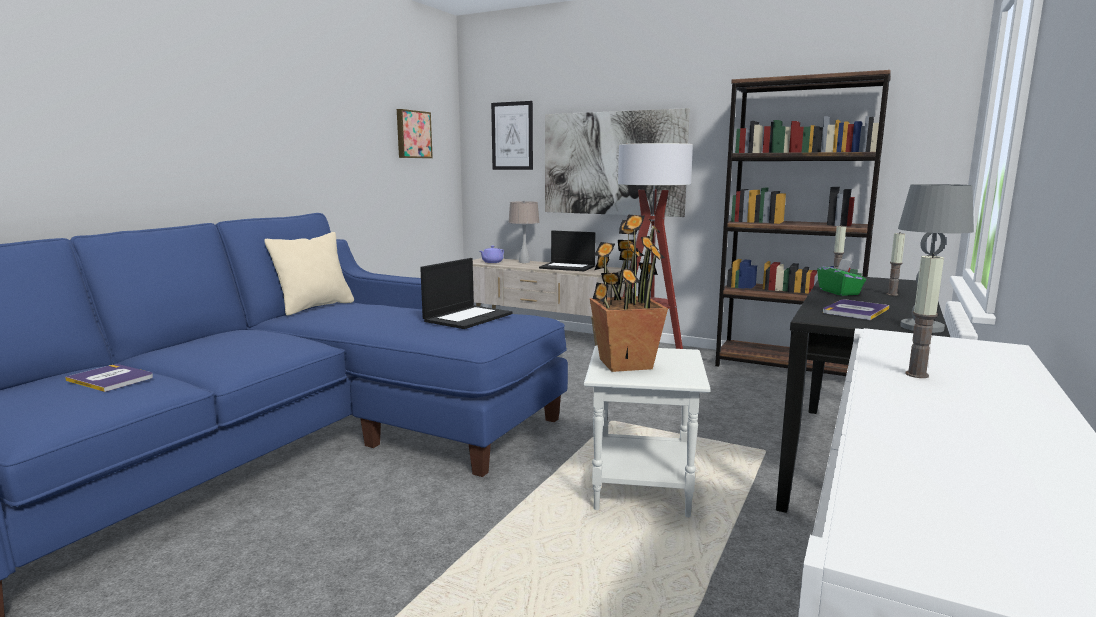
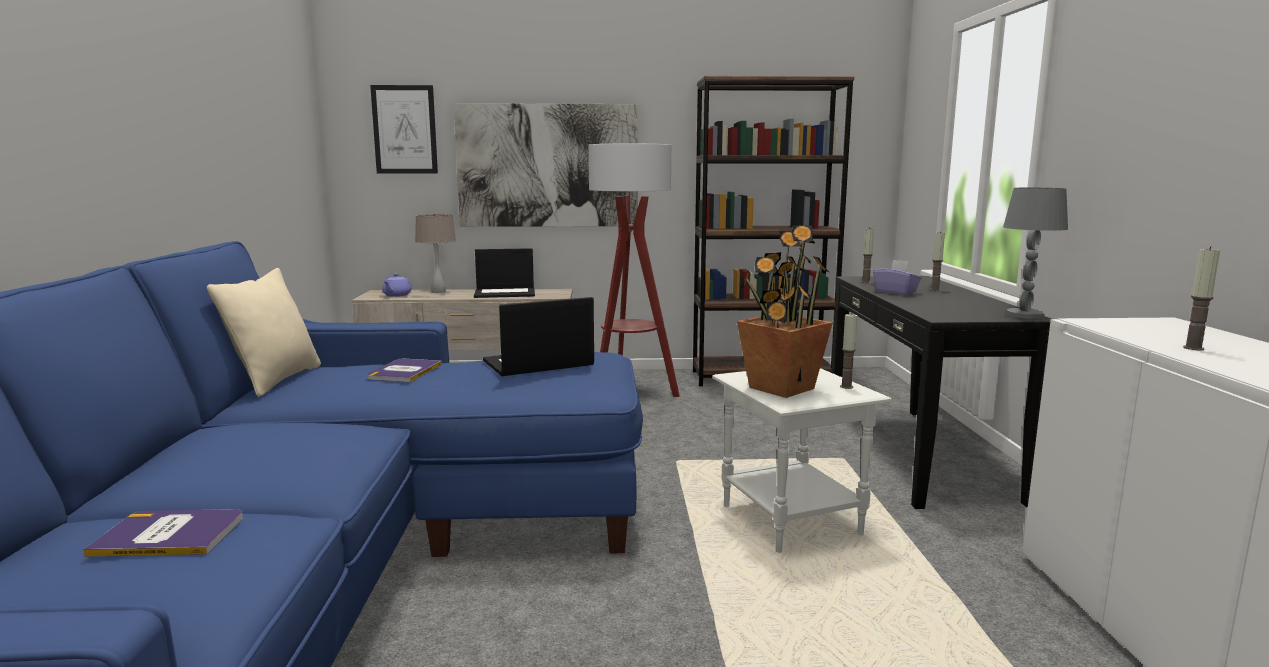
camera: 30 degrees left, 0 degrees up
picture [397,109,433,158] -> none
laptop [420,258,512,329] -> laptop turned 120 degrees counterclockwise [483,297,594,376]
green tissue box [817,259,866,296] -> purple tissue box [873,260,922,295]
book [823,300,889,320] -> book moved to [367,359,441,382]
none -> candle [840,313,857,389]

